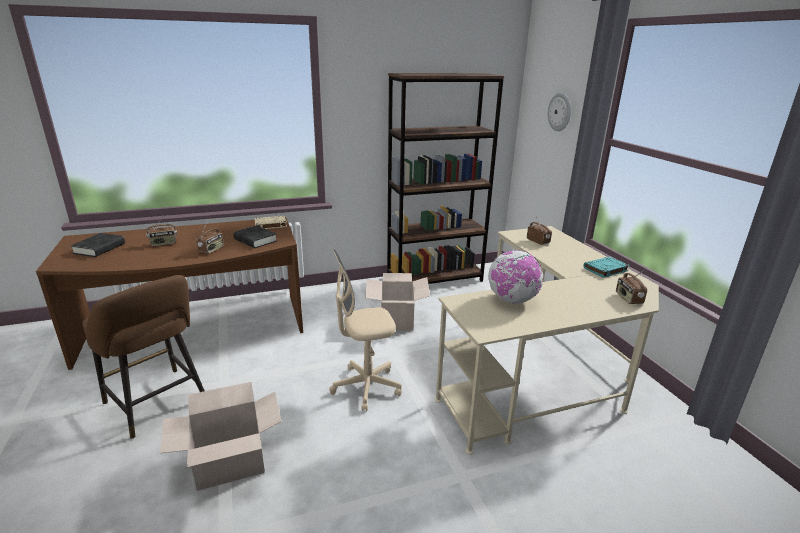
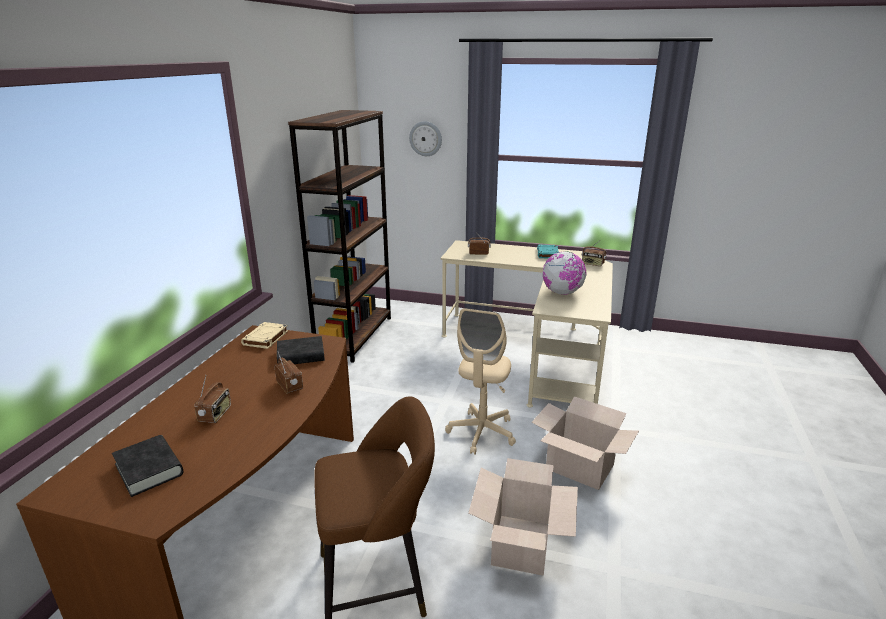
camera: 55 degrees left, 0 degrees up
cardboard box [365,273,430,330] -> cardboard box moved to [531,396,639,490]

